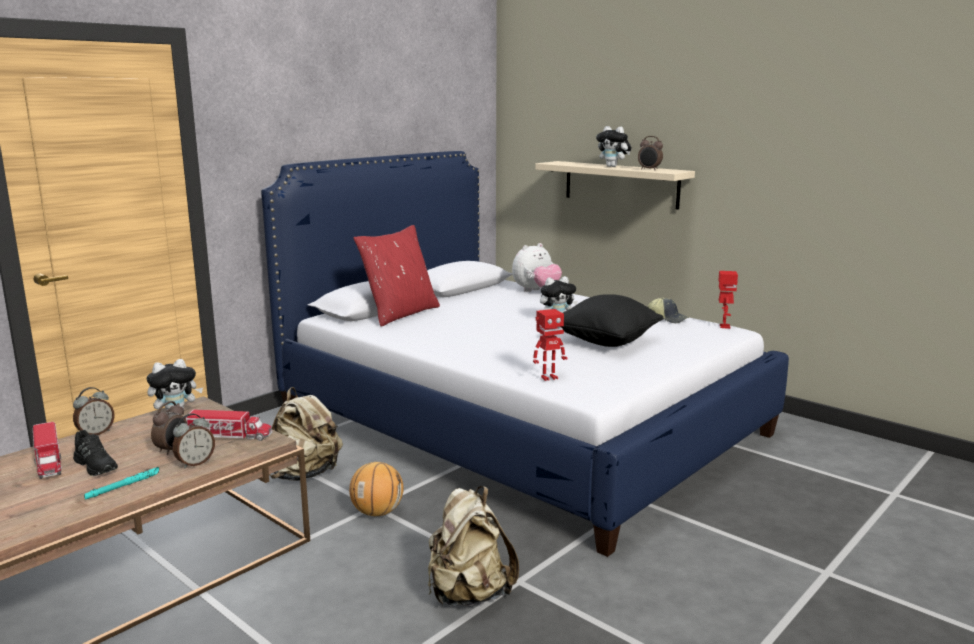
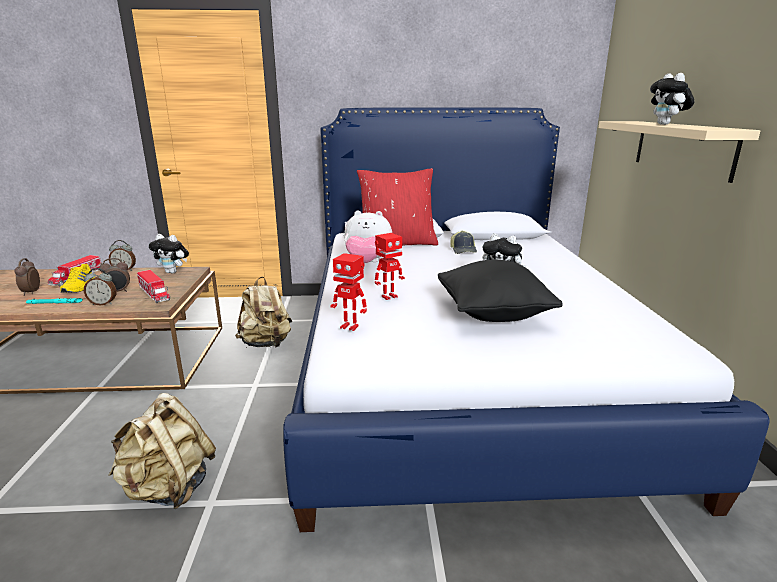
camera: 45 degrees right, 5 degrees up
black shoe [73,430,118,476] -> yellow shoe [60,264,95,293]
basketball [349,462,404,516] -> none
plush toy [512,243,562,292] -> plush toy moved to [344,210,392,263]
alarm clock [638,136,663,170] -> alarm clock moved to [14,258,40,296]
cap [648,298,689,323] -> cap moved to [450,231,477,254]
toy robot [718,271,738,329] -> toy robot moved to [375,233,405,300]

